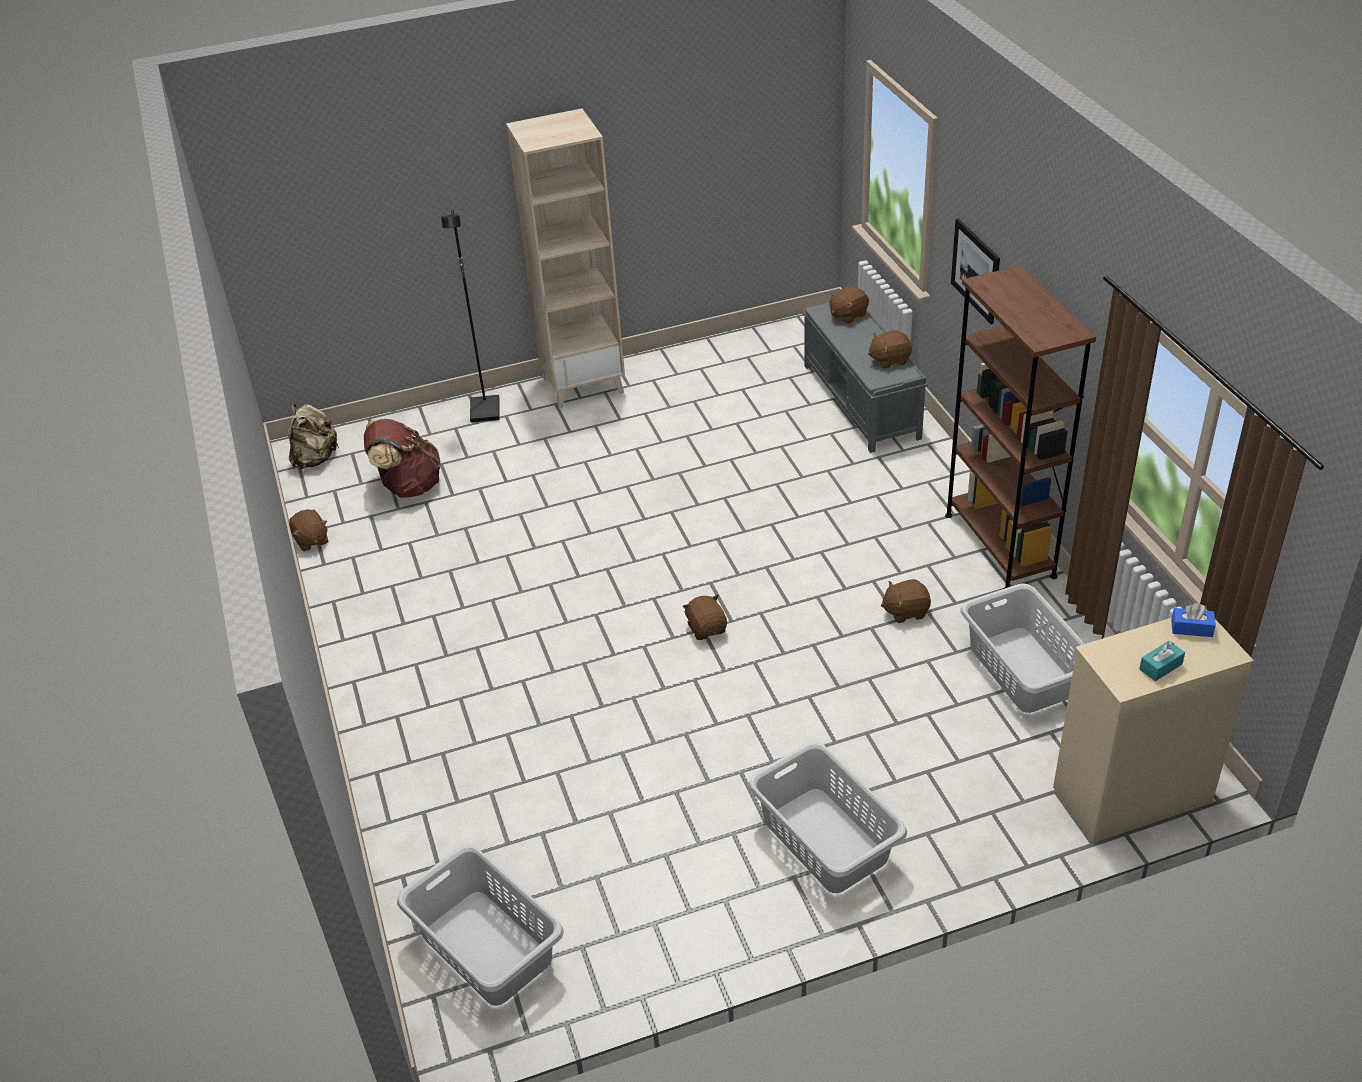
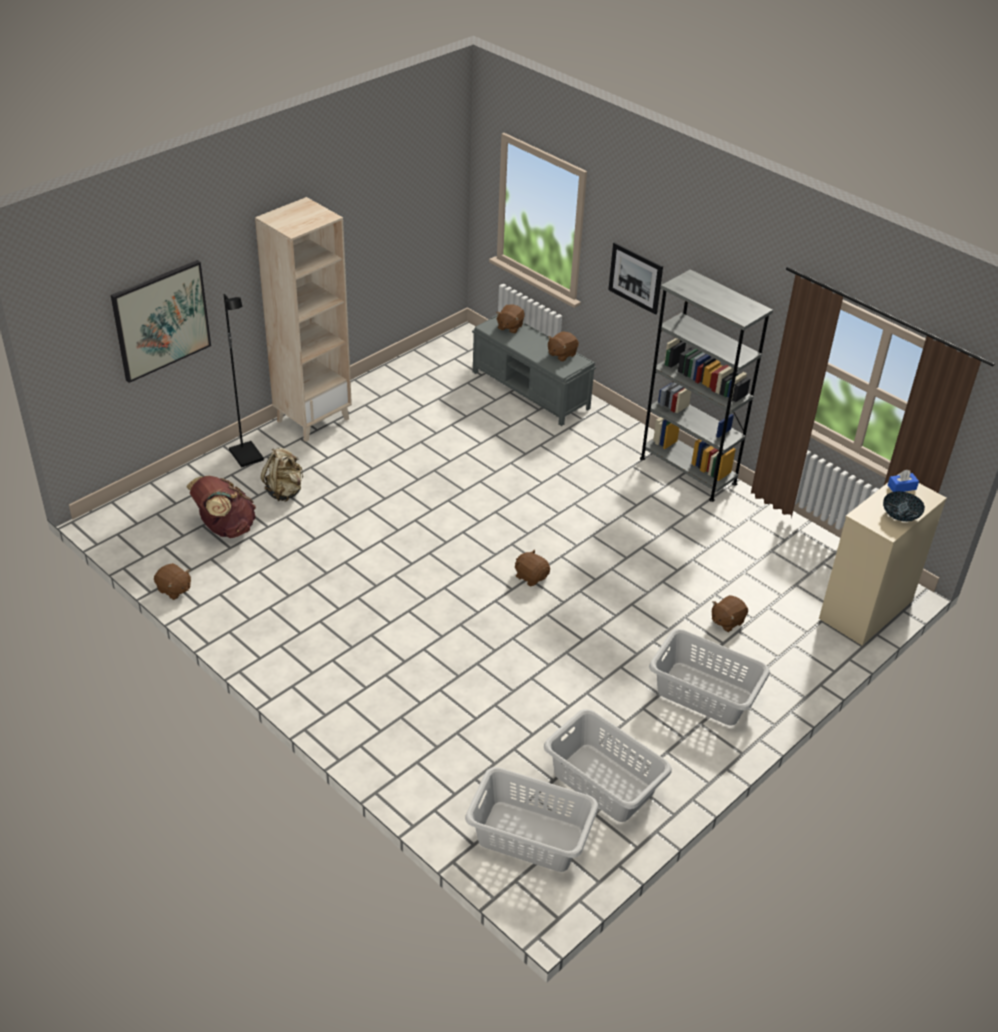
camera: 30 degrees left, 0 degrees up
beige backpack [288,404,339,469] -> beige backpack moved to [261,447,303,502]
brown plush toy [881,579,931,623] -> brown plush toy moved to [712,595,748,632]
brown bookcase [945,266,1096,589] -> grey bookcase [640,269,773,502]
grey laundry basket [960,583,1085,713] -> grey laundry basket moved to [544,709,672,822]
turquoise tissue box [1139,641,1185,681] -> bowl [883,491,925,522]
none -> picture [111,260,211,383]

